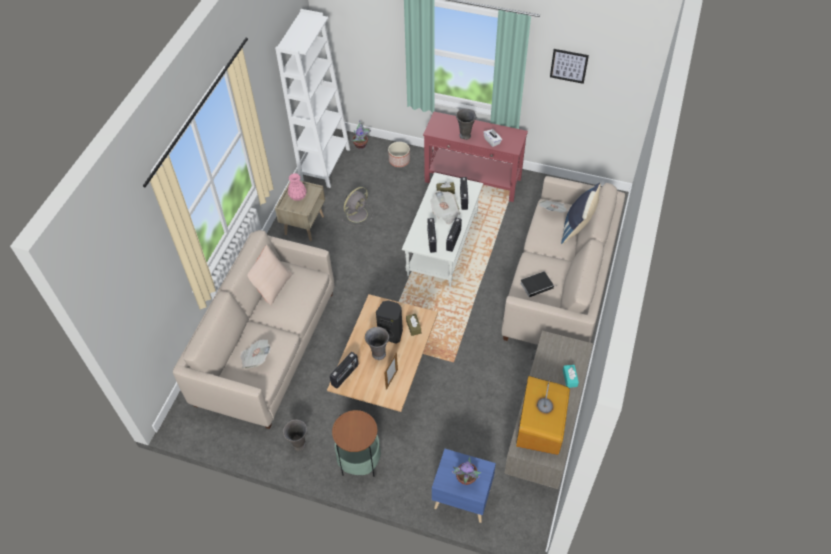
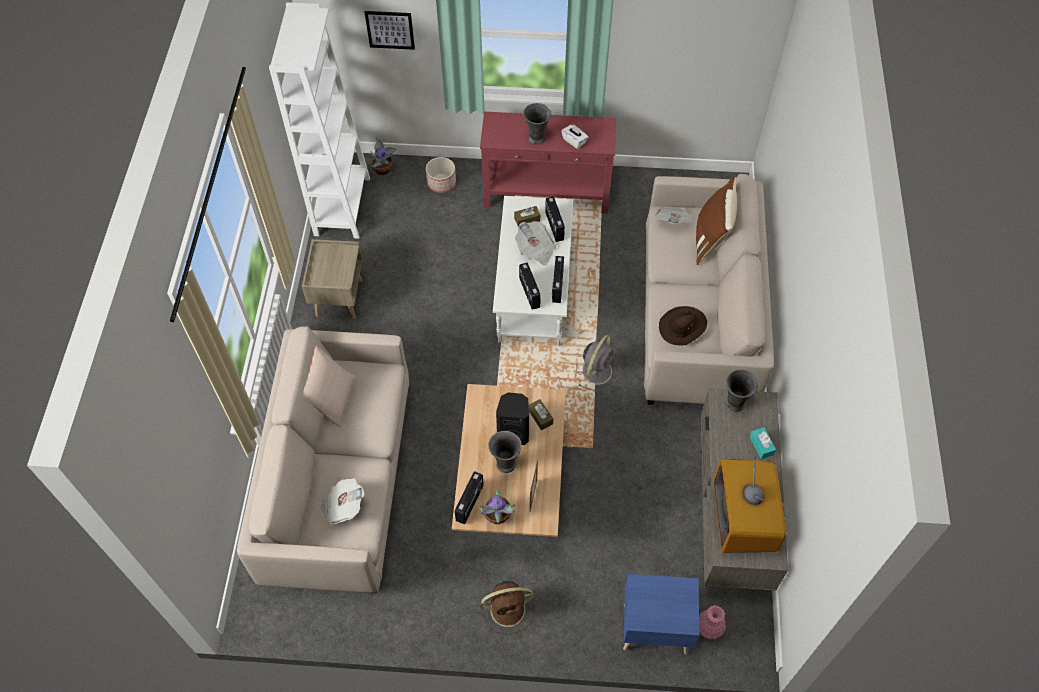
camera: 15 degrees left, 5 degrees up
grey vase [283,420,307,451] -> grey vase moved to [726,369,758,412]
pink vase [288,173,307,201] -> pink vase moved to [699,605,726,639]
side table [332,410,381,477] -> brown fan [480,581,534,634]
grey fan [341,187,373,226] -> grey fan moved to [576,335,620,391]
potted plant [452,457,481,485] -> potted plant moved to [480,489,515,524]
book [520,271,557,297] -> brown hat [659,306,707,346]
picture [550,49,589,84] -> picture moved to [365,11,415,50]
blue pillow [561,183,601,245] -> brown pillow [696,177,737,265]

